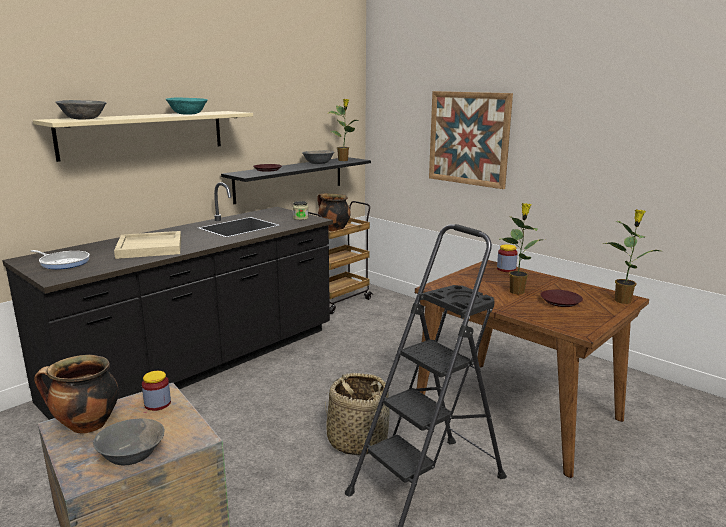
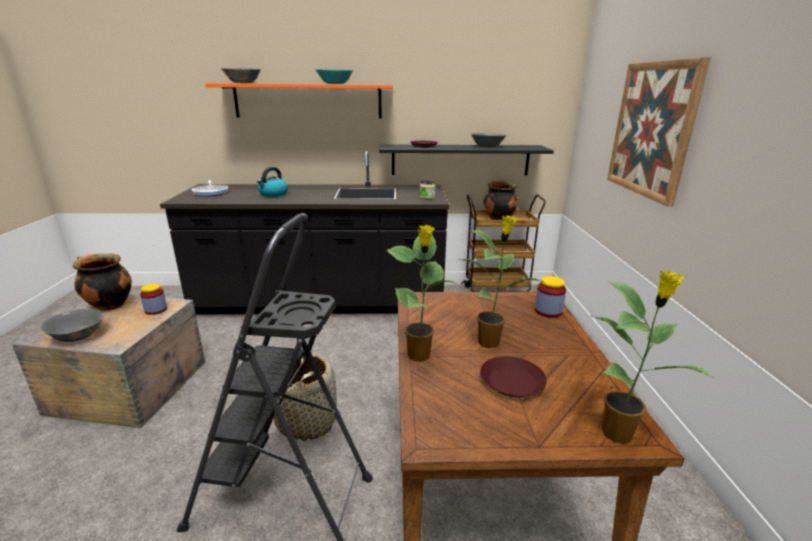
camera: 45 degrees right, 5 degrees up
beige shelf [33,111,253,162] -> orange shelf [205,83,393,118]
beige tray [114,231,181,259] -> kettle [257,167,288,197]
potted plant [328,99,359,161] -> potted plant moved to [386,225,455,362]

